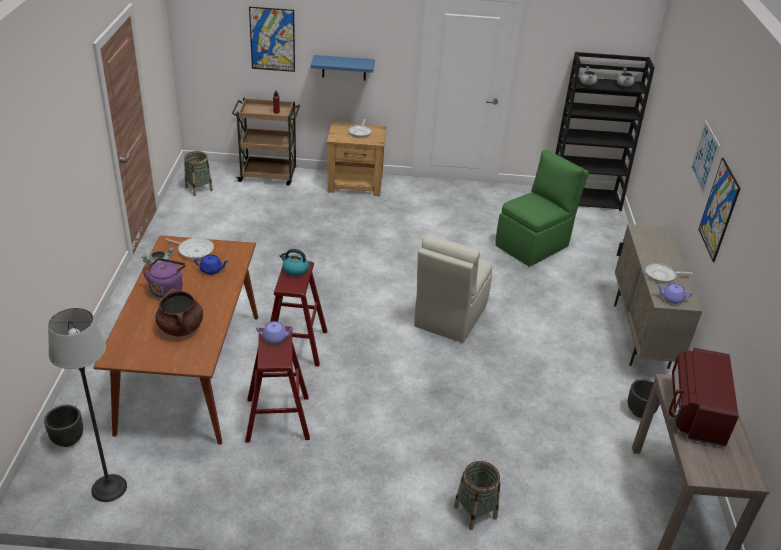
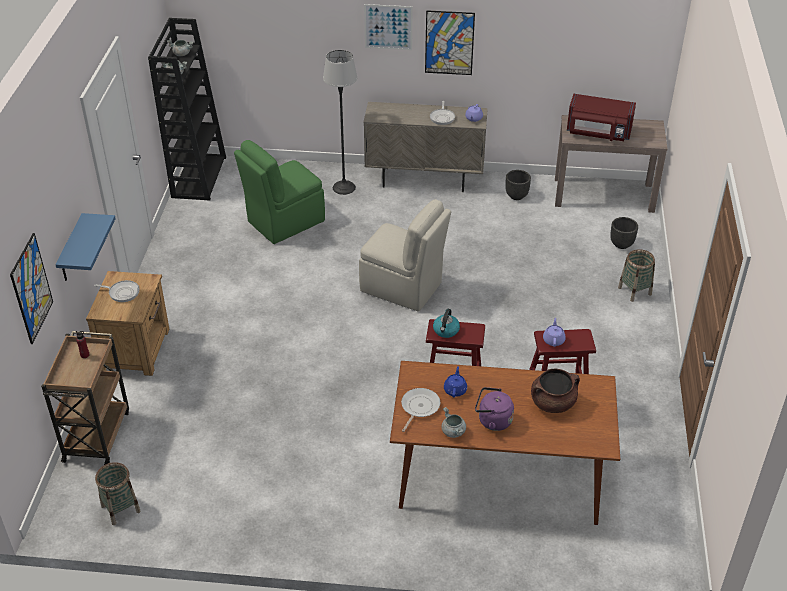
camera: 85 degrees left, 5 degrees up
black planter [44,405,83,447] -> black planter moved to [610,217,638,249]
floor lamp [48,308,127,502] -> floor lamp moved to [323,50,357,195]
green chair [495,150,589,266] -> green chair turned 90 degrees counterclockwise [234,140,325,244]

